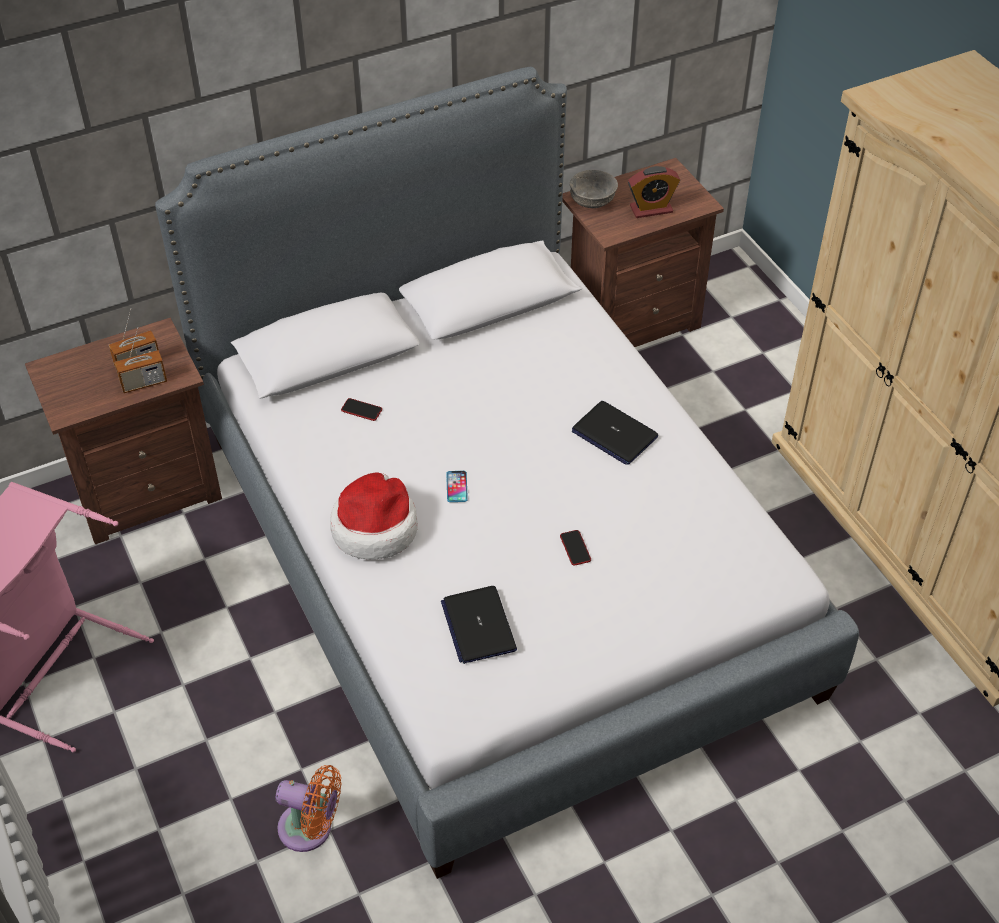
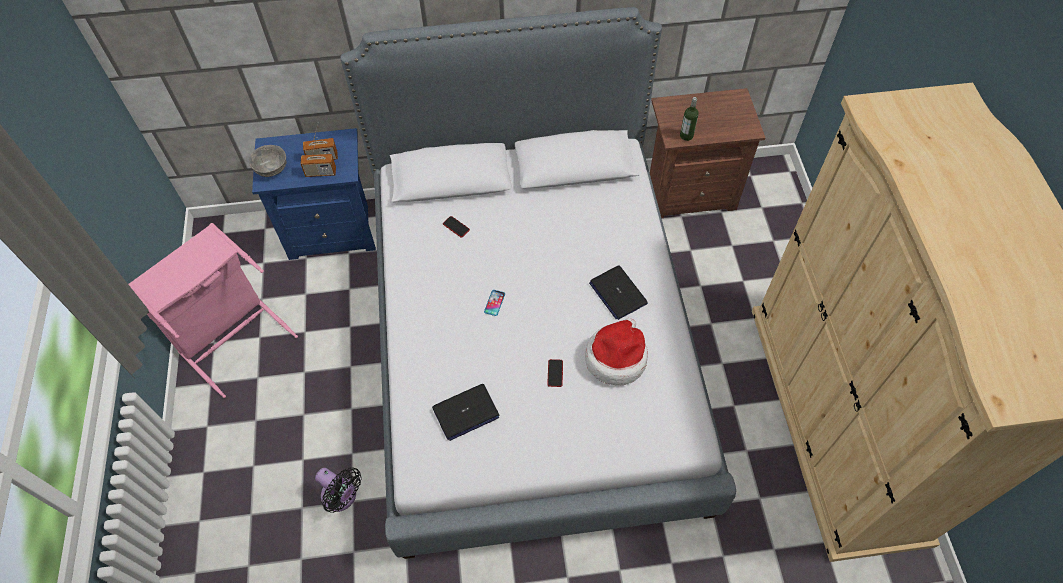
camera: 20 degrees right, 10 degrees up
brown nightstand [25,318,222,544] -> blue nightstand [252,128,376,260]
orange fan [276,765,341,852] -> black fan [315,467,362,513]
hat [330,472,418,560] -> hat moved to [585,318,648,385]
laptop [441,586,517,664] -> laptop turned 120 degrees counterclockwise [432,384,499,441]
grey bowl [570,170,618,208] -> grey bowl moved to [249,145,287,177]
alarm clock [628,166,680,218] -> none
none -> bottle [680,97,699,141]

